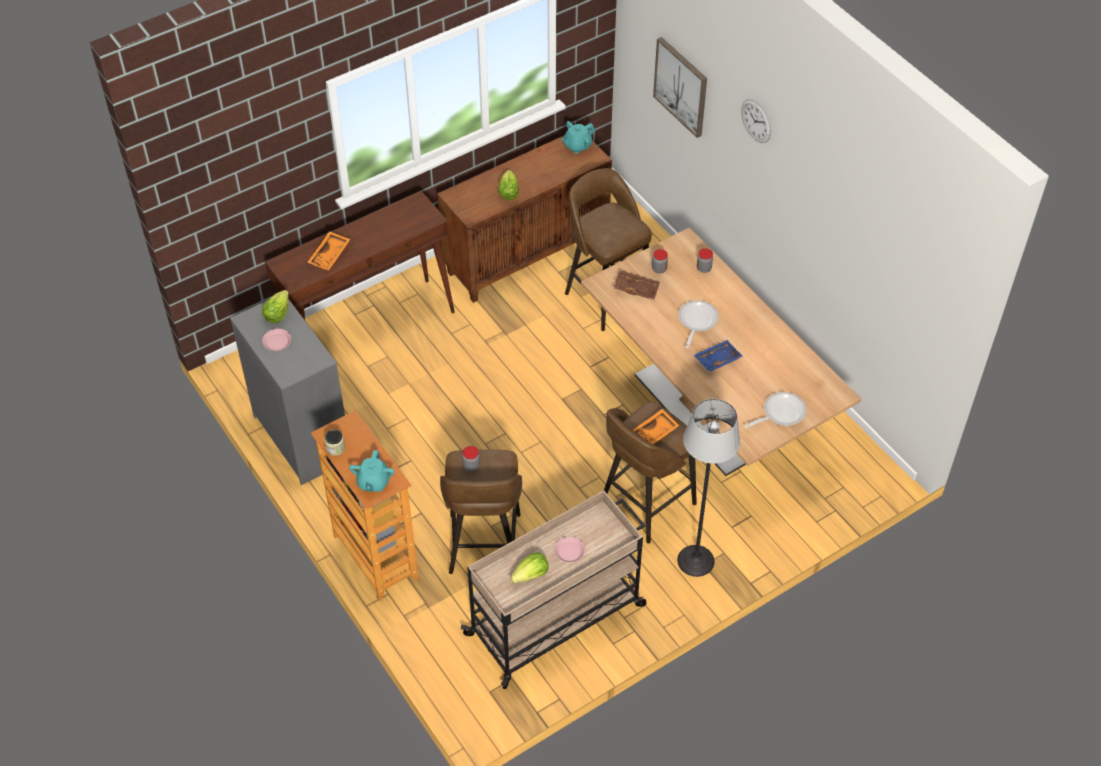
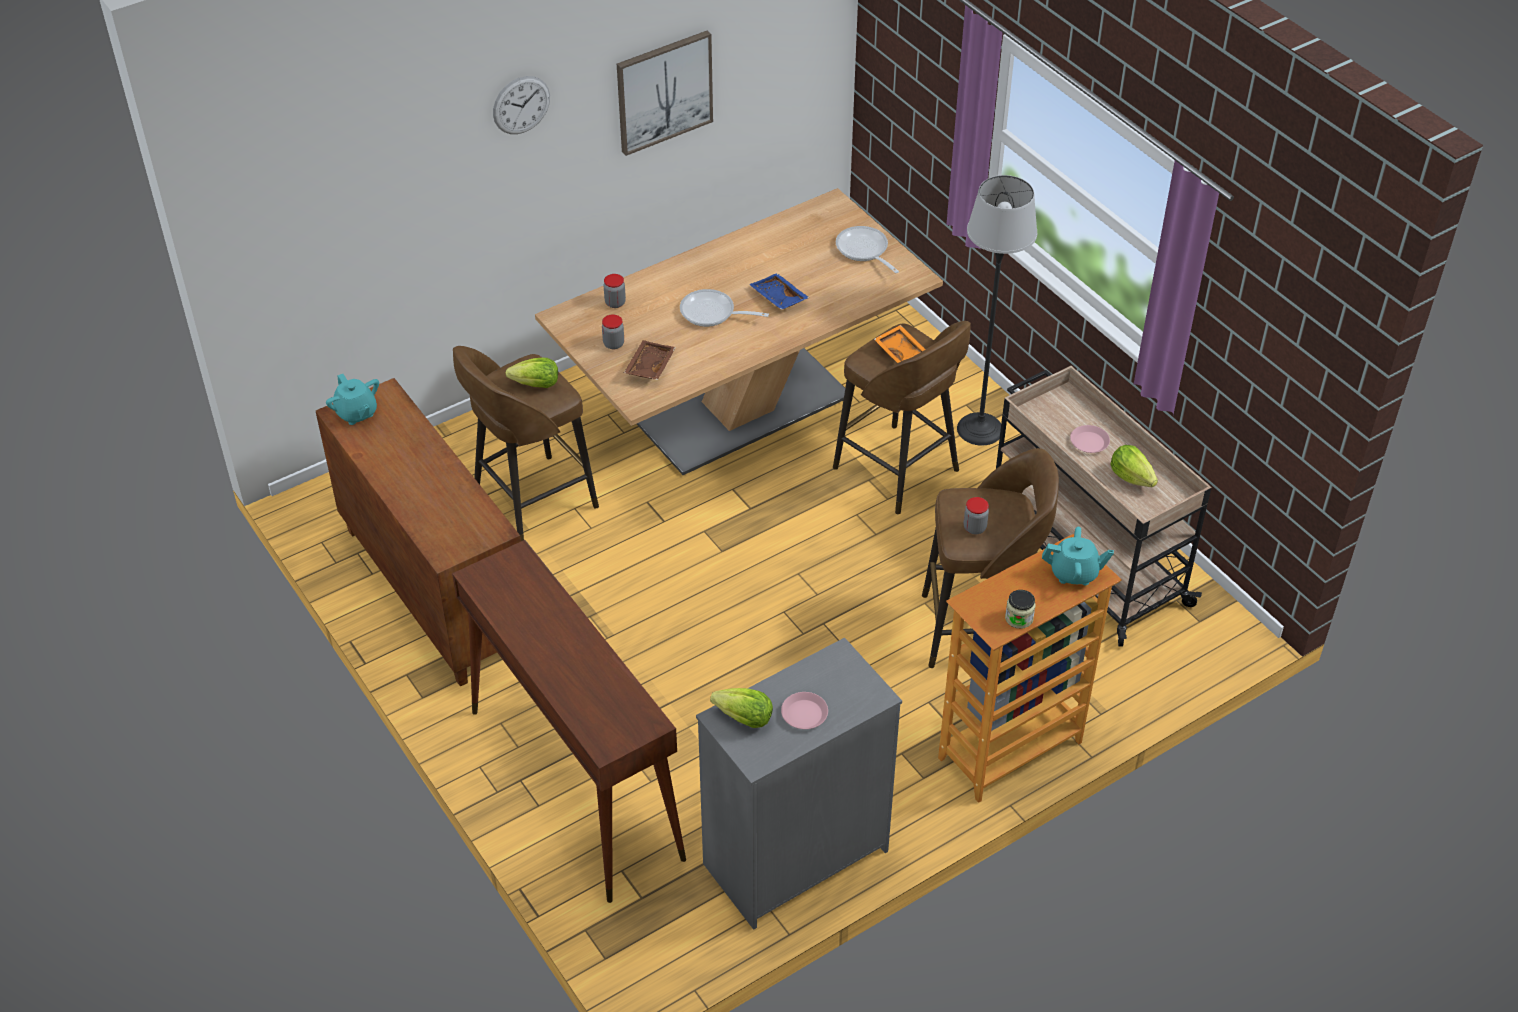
camera: 90 degrees left, 5 degrees down
orange tray [307,231,350,271] -> none
lettuce [498,170,519,200] -> lettuce moved to [506,357,558,388]
picture [653,37,707,138] -> picture moved to [617,31,713,156]

